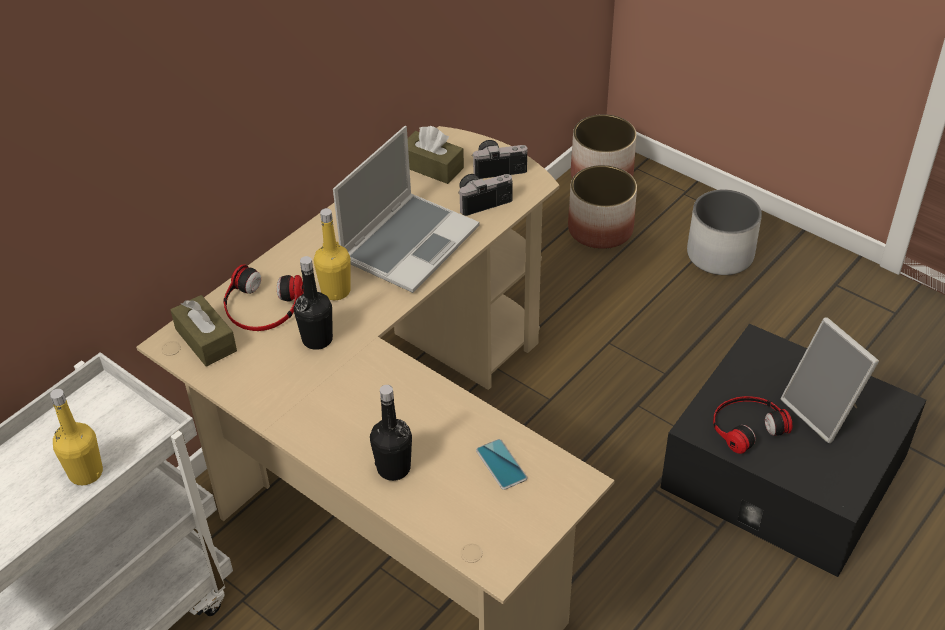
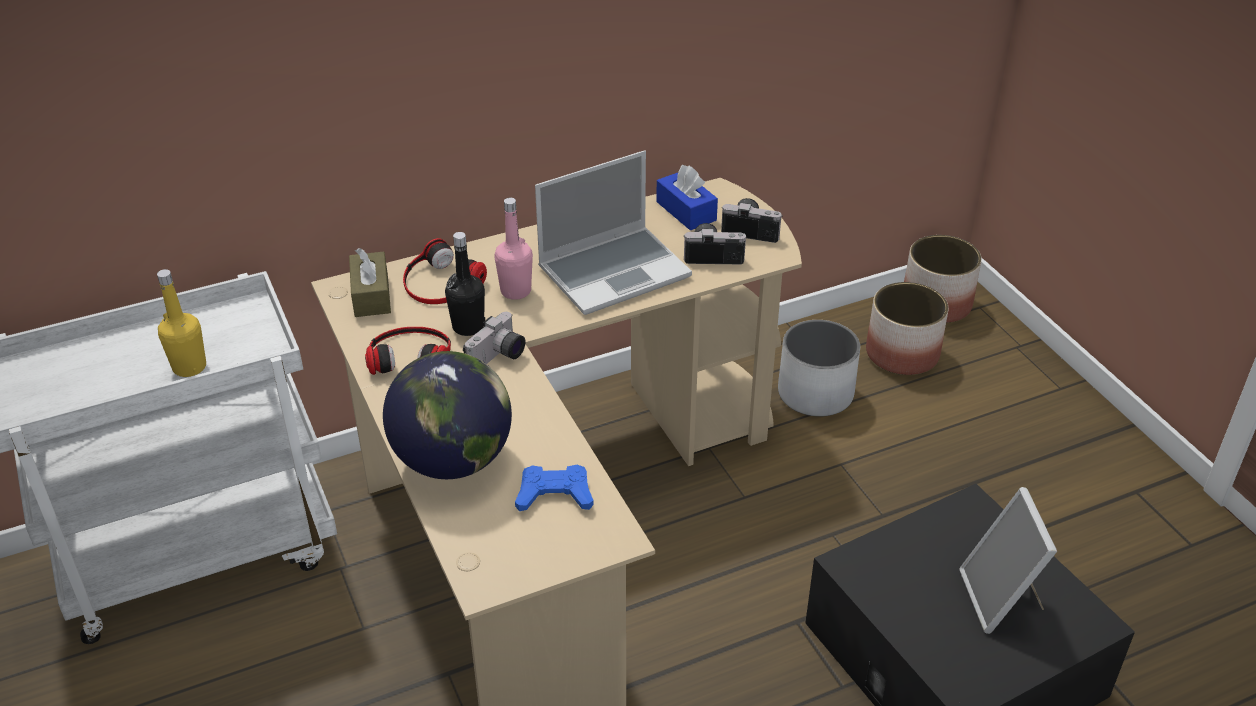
camera: 25 degrees right, 5 degrees down
yellow bottle [314,208,351,300] -> pink bottle [494,198,533,300]
black bottle [370,385,412,481] -> globe [383,351,512,479]
brown tissue box [408,126,464,184] -> blue tissue box [656,165,718,230]
phone [476,439,527,490] -> blue game controller [515,465,594,511]
white planter [687,189,762,275] -> white planter moved to [778,320,860,417]
headphones [713,396,792,454] -> headphones moved to [365,327,451,375]
none -> camera [463,312,526,364]

